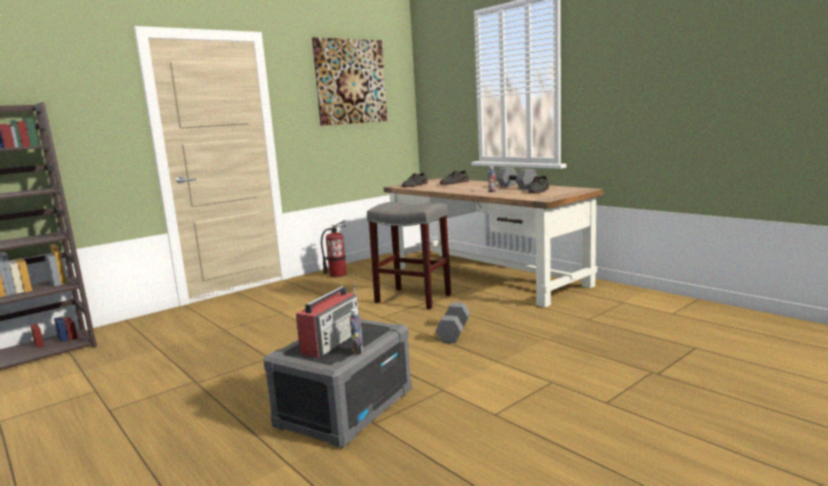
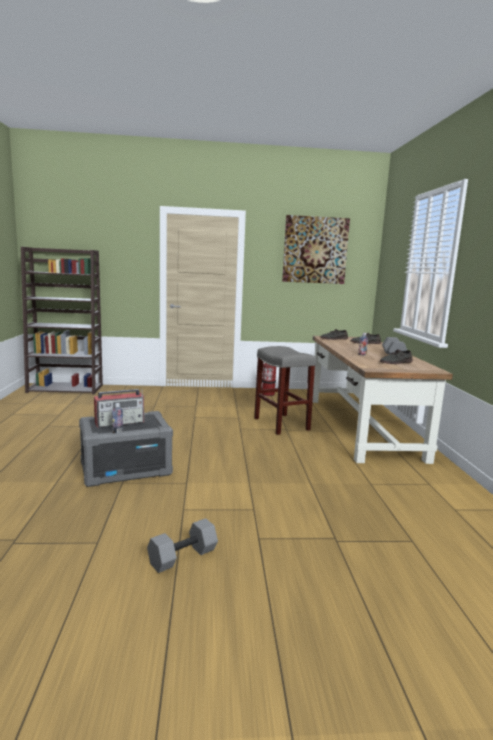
camera: 35 degrees right, 0 degrees up
grey dumbbell [436,302,470,343] -> grey dumbbell moved to [147,518,218,573]

